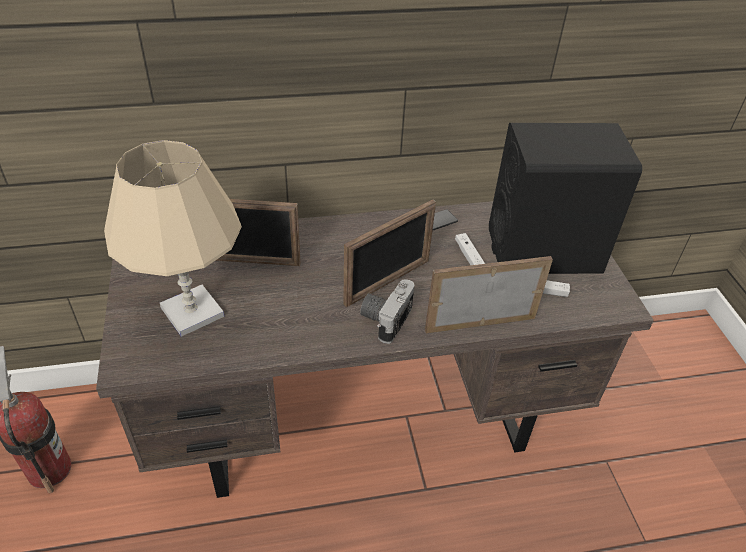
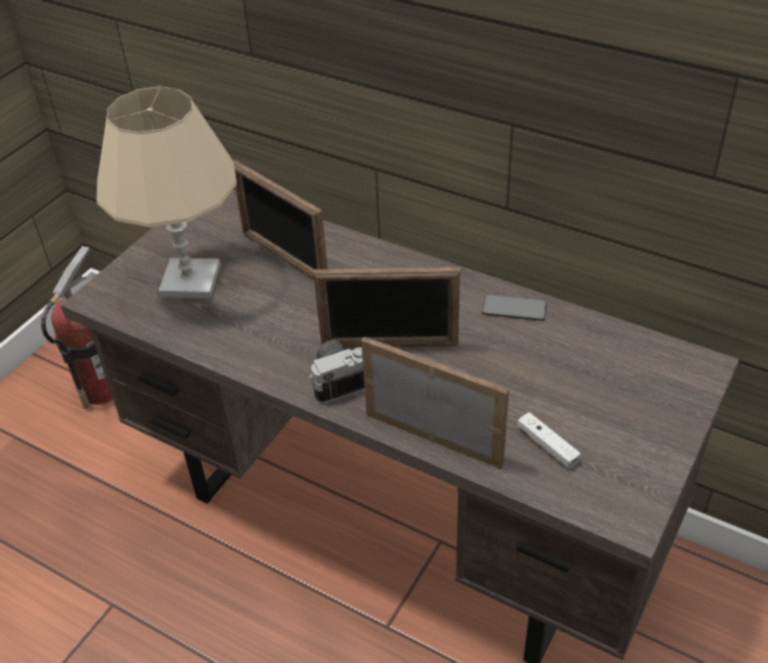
camera: 45 degrees right, 0 degrees up
white game controller [455,233,485,265] -> none
black speaker [489,123,642,274] -> none

